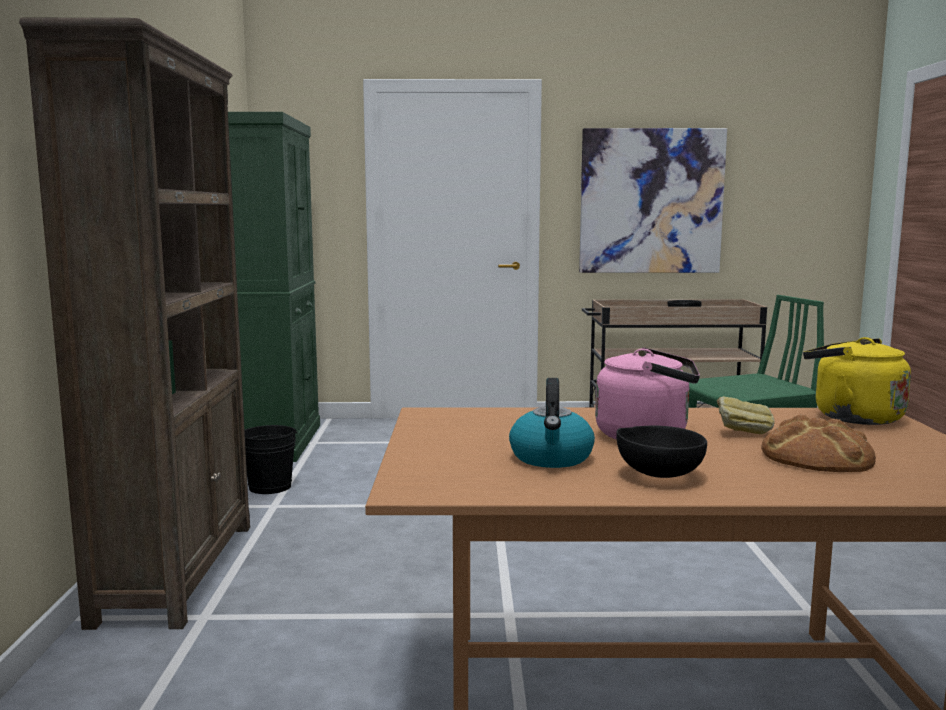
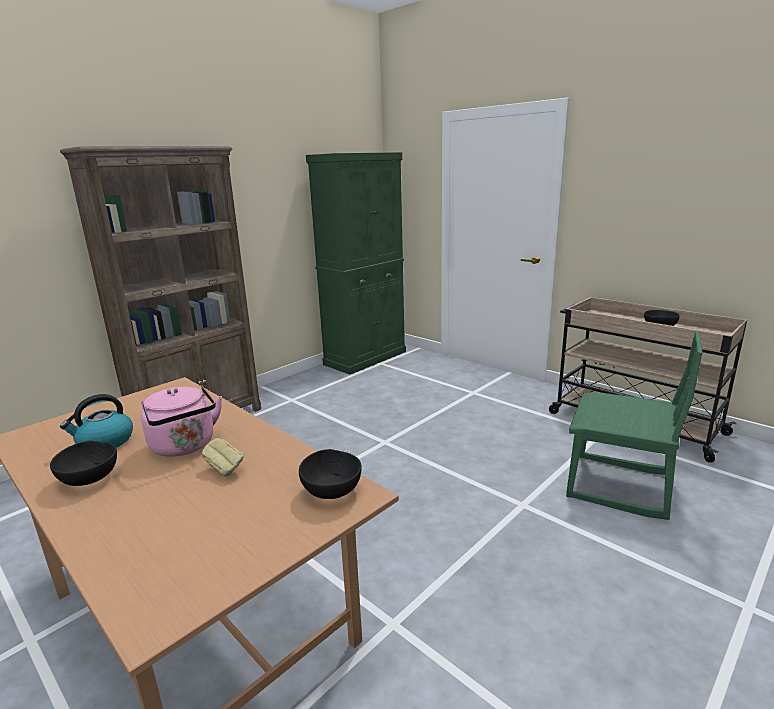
camera: 45 degrees right, 10 degrees up
black bucket [245,425,297,494] -> none
picture [579,128,727,273] -> none
bread [761,414,876,472] -> none
yellow kettle [803,337,911,425] -> black bowl [299,449,362,499]

